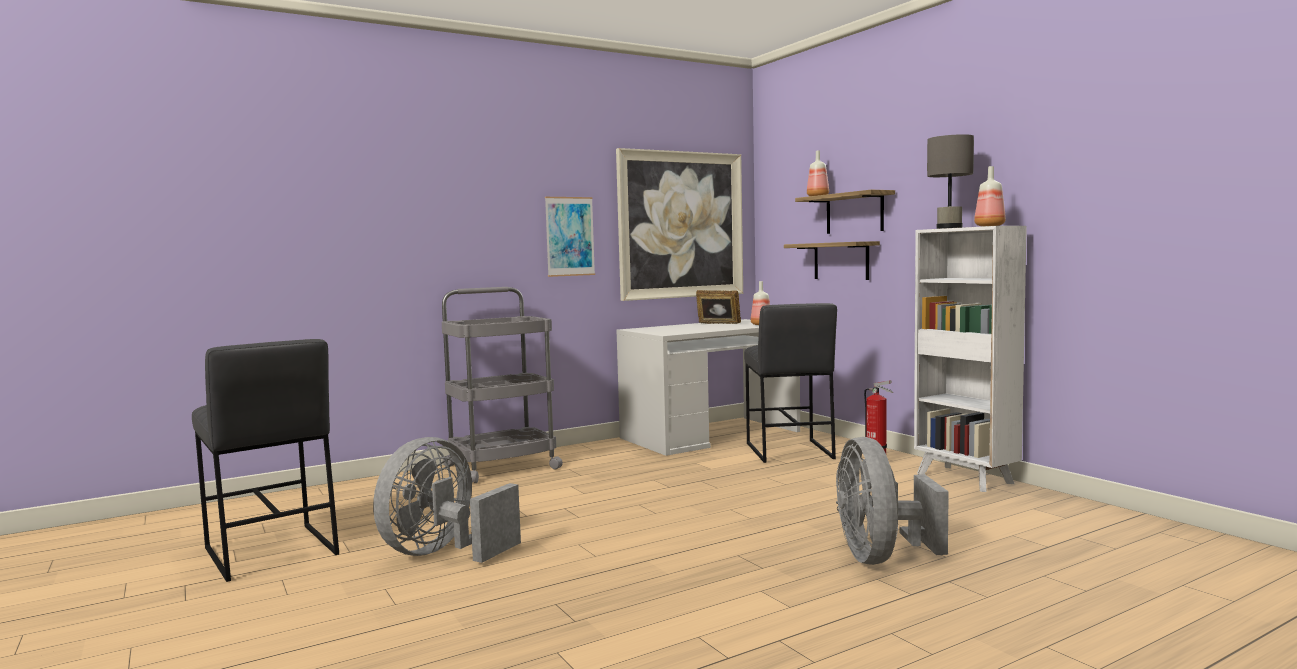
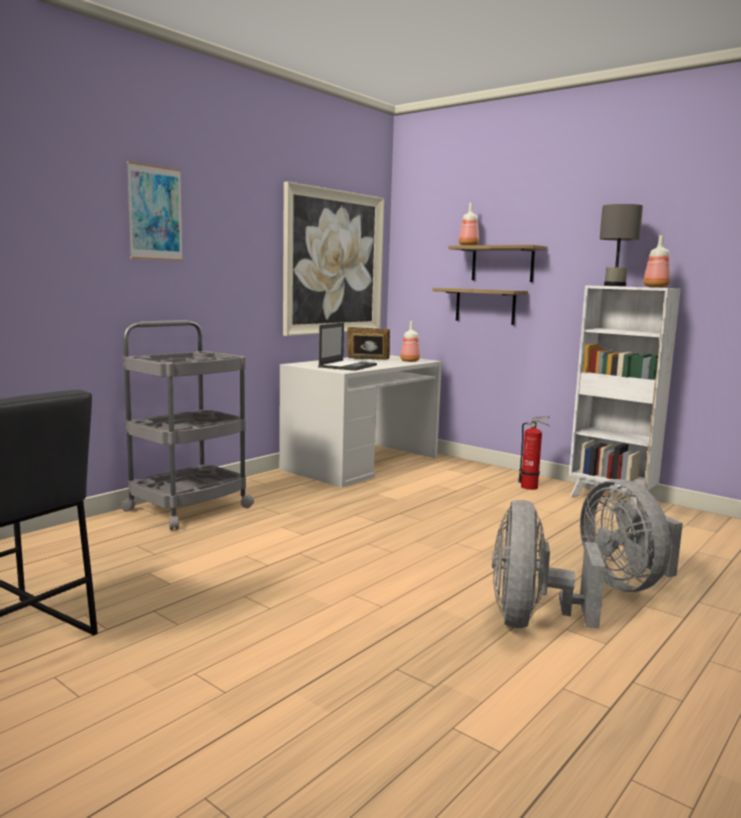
camera: 20 degrees left, 5 degrees up
grey fan [373,437,521,563] -> grey fan moved to [492,500,605,629]
picture [545,197,595,277] -> picture moved to [127,161,183,261]
grey stool [744,303,837,463] -> none
none -> laptop [318,323,377,371]

